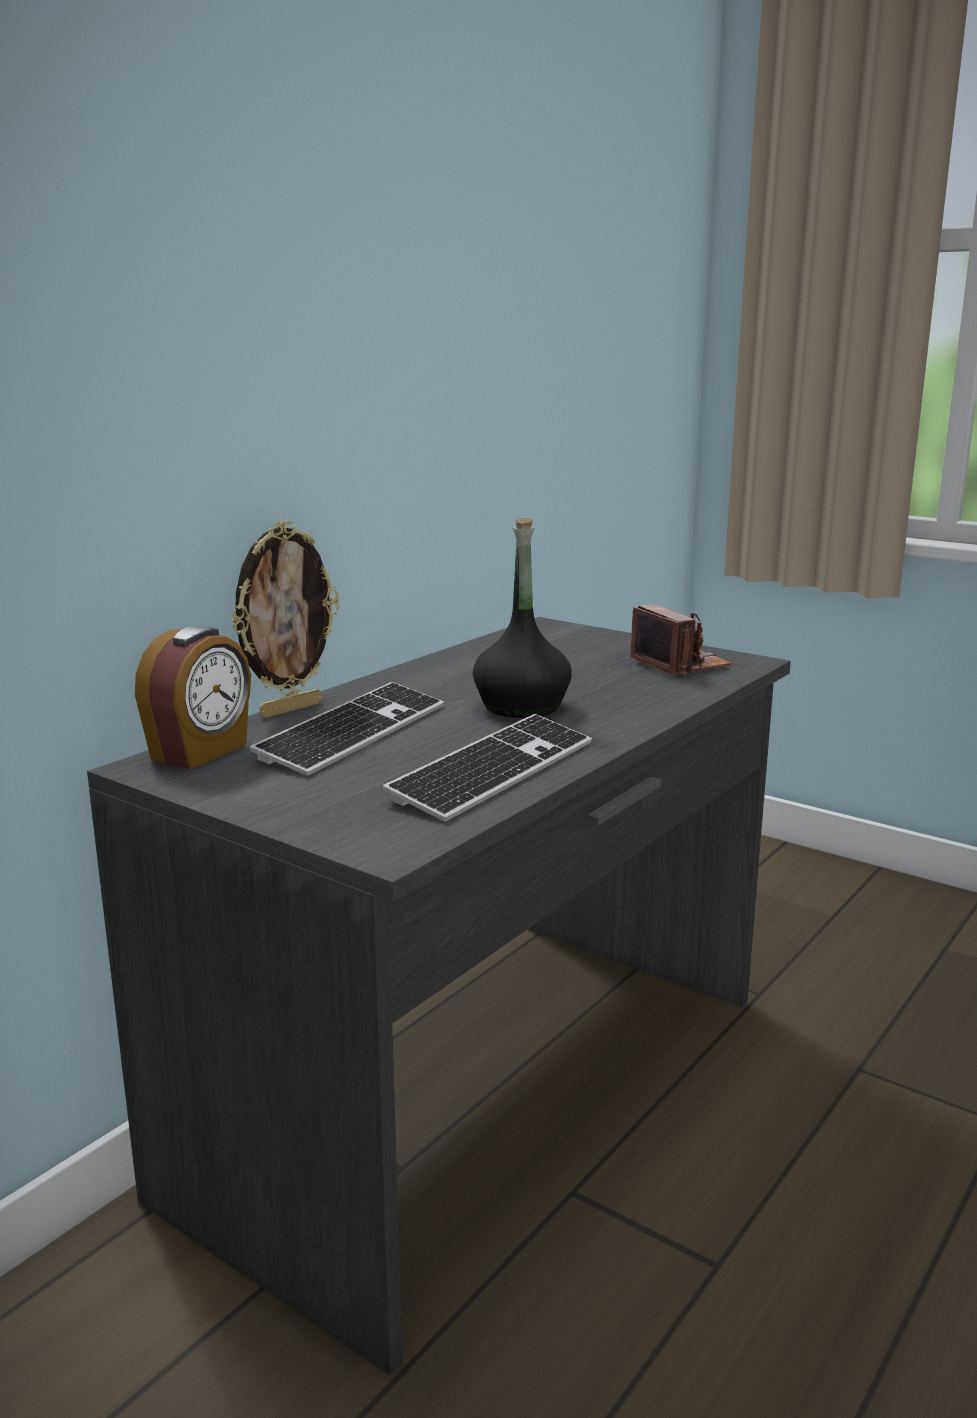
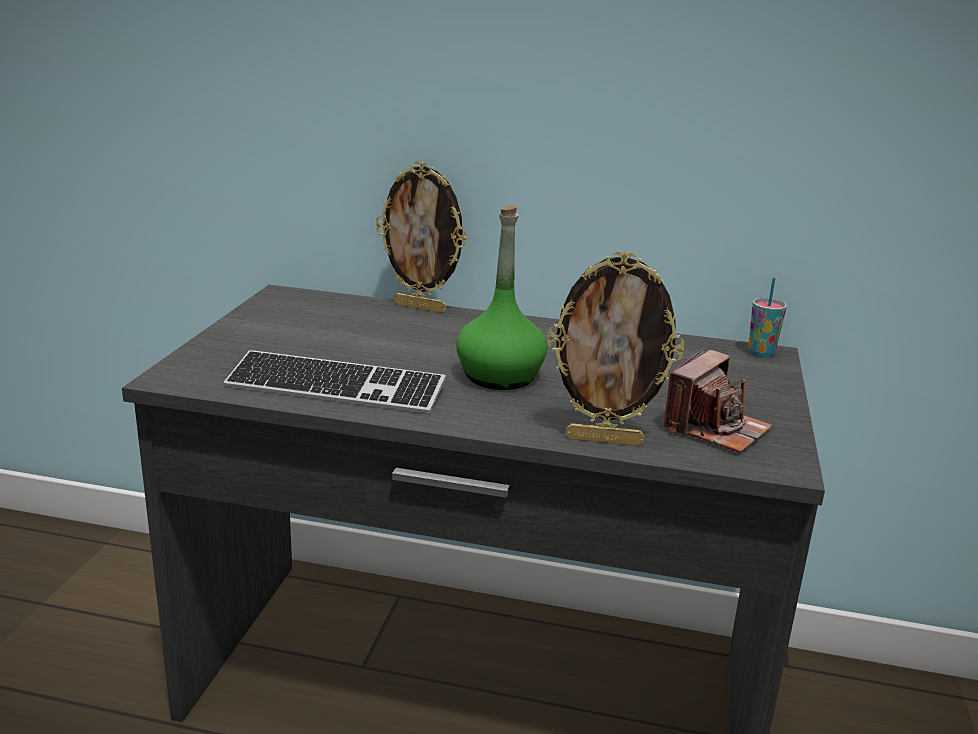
camera: 65 degrees right, 5 degrees up
alarm clock [135,626,251,769] -> none
keyboard [250,682,444,776] -> none
black bottle [473,518,572,718] -> green bottle [456,206,548,390]
none -> picture frame [547,251,684,446]
none -> cup [748,277,787,357]

